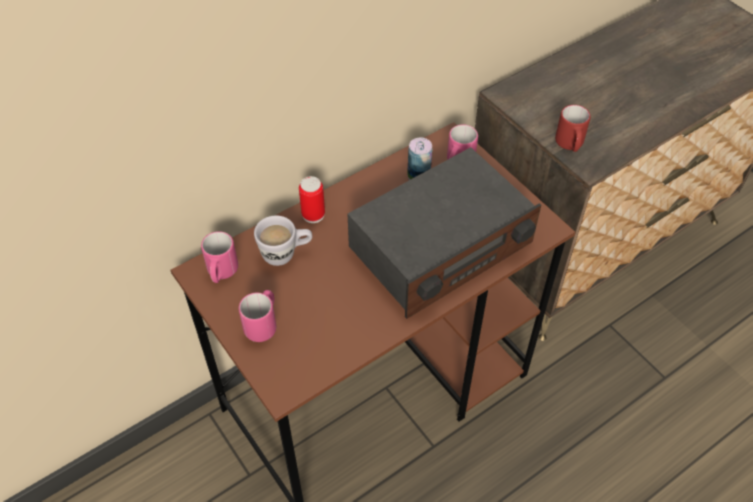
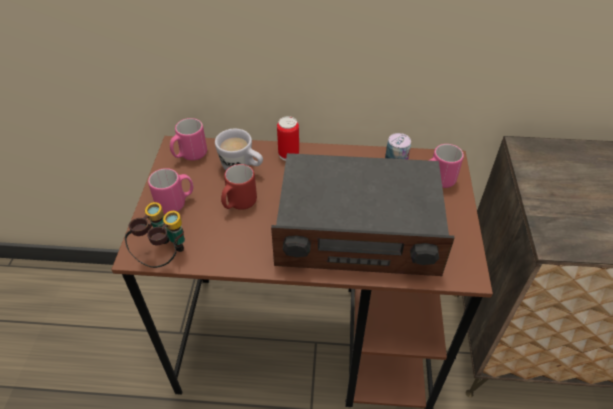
camera: 40 degrees right, 5 degrees down
red mug [555,105,591,152] -> red mug moved to [221,164,257,210]
none -> binoculars [125,202,185,268]

